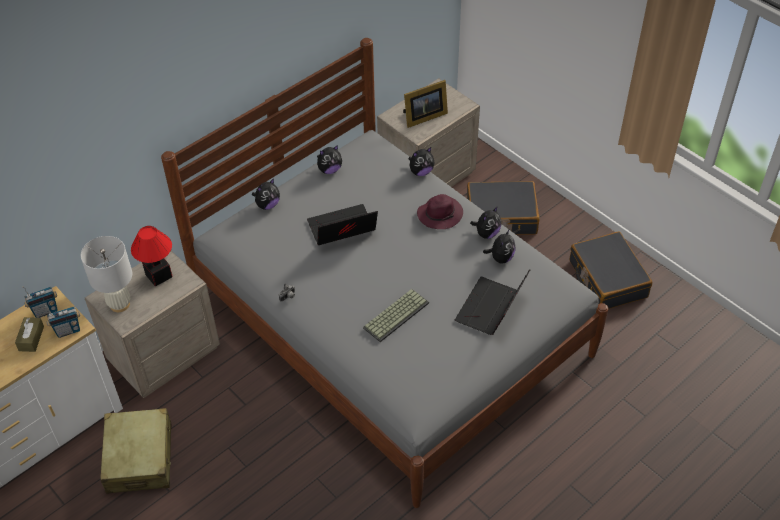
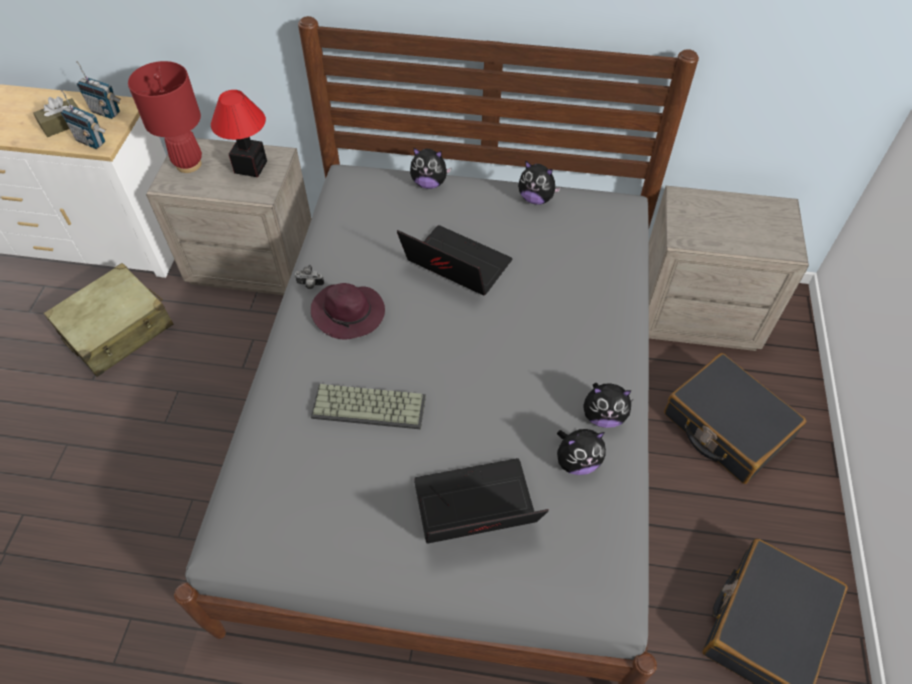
camera: 50 degrees right, 5 degrees up
white table lamp [81,236,132,312] -> red table lamp [128,61,202,173]
picture frame [403,80,448,128] -> none
plush toy [408,147,434,176] -> none
purple hat [417,194,463,229] -> purple hat moved to [311,283,385,340]

